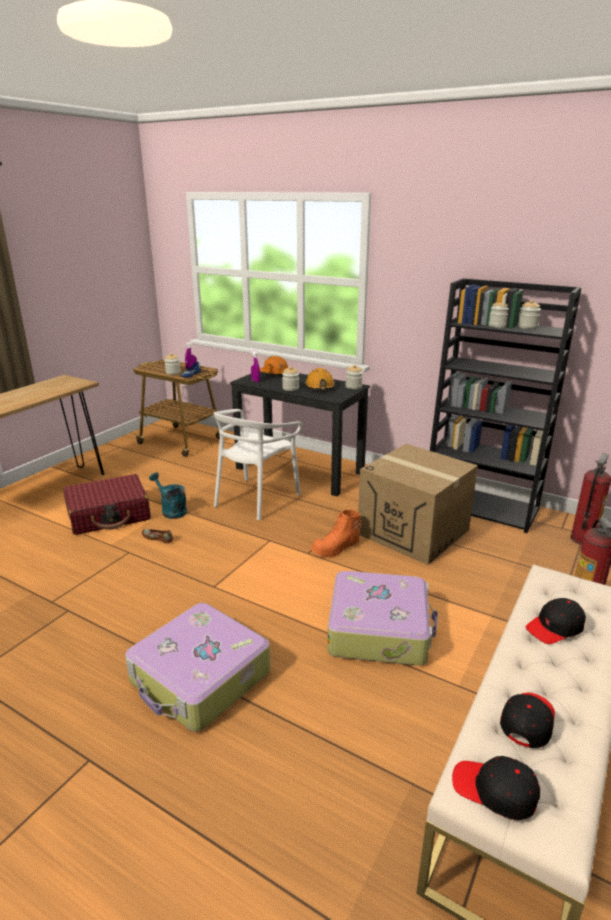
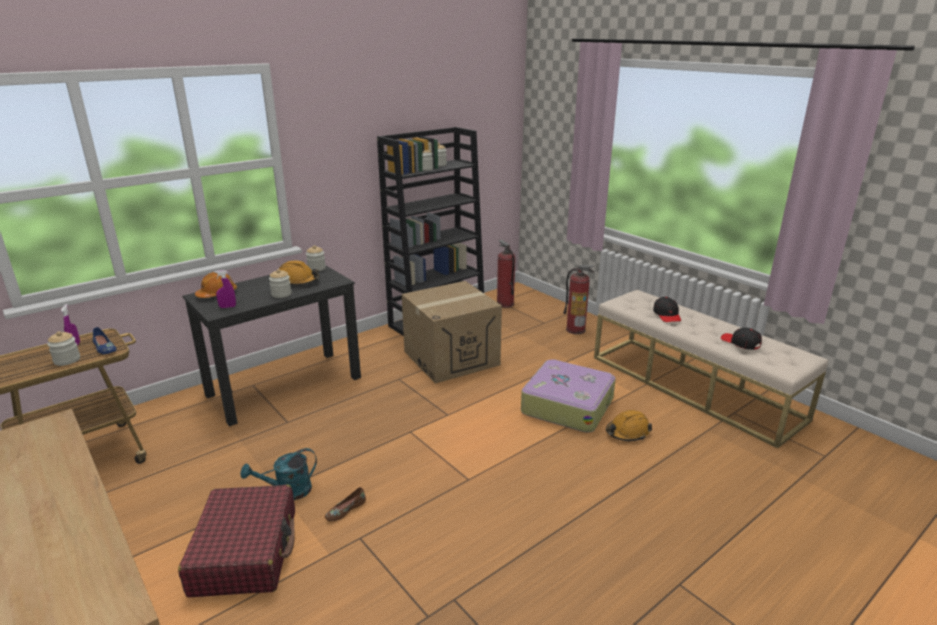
camera: 70 degrees left, 0 degrees up
suitcase [125,603,271,732] -> none
white chair [214,409,302,520] -> none
orange boot [311,510,362,558] -> none
black cap [452,756,540,820] -> none
none -> orange hard hat [606,410,652,441]

